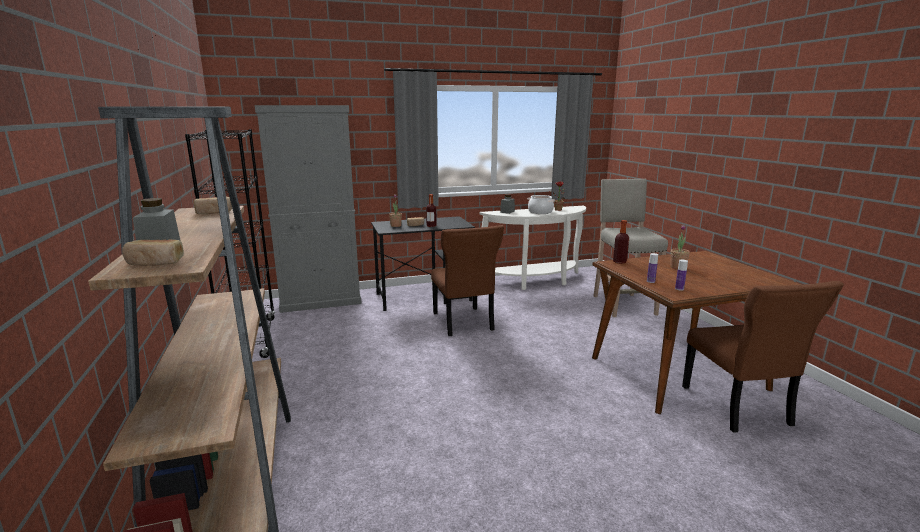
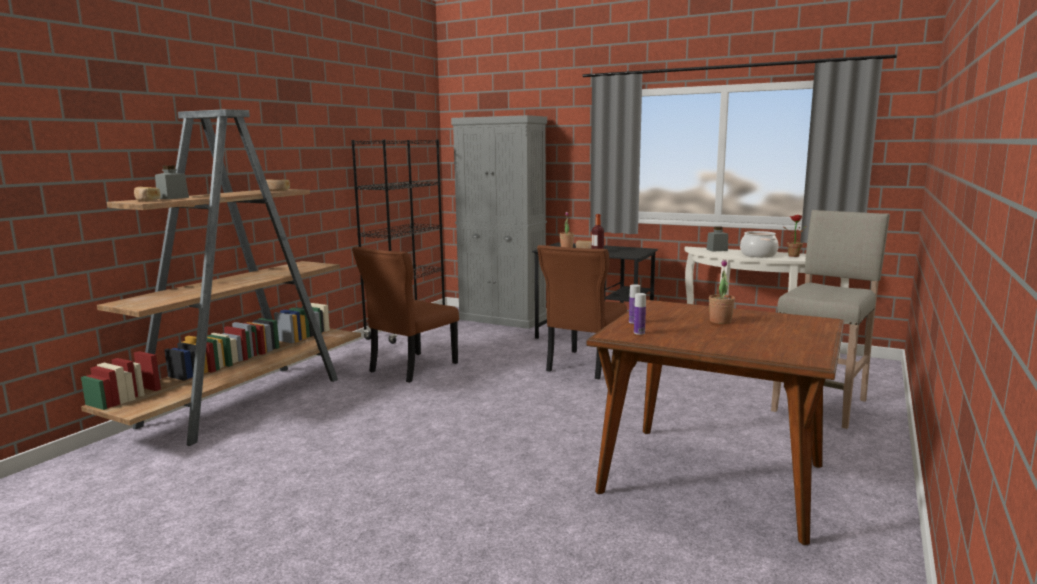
camera: 45 degrees right, 5 degrees down
bottle [613,220,629,264] -> none
brown chair [682,281,844,433] -> brown chair moved to [352,247,459,383]

